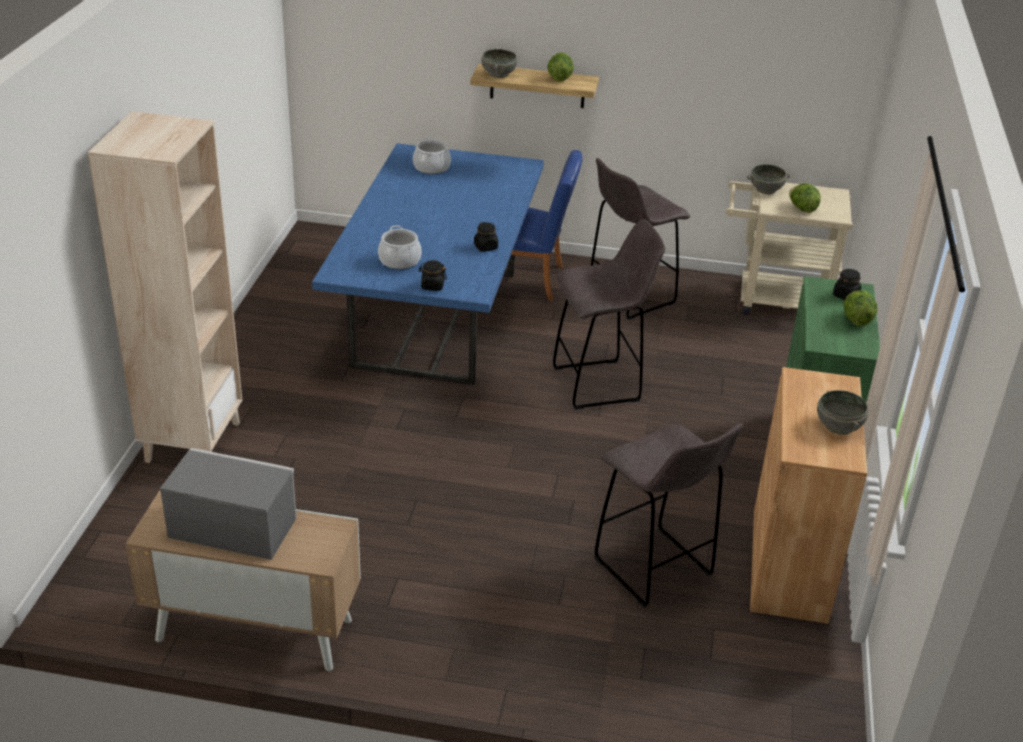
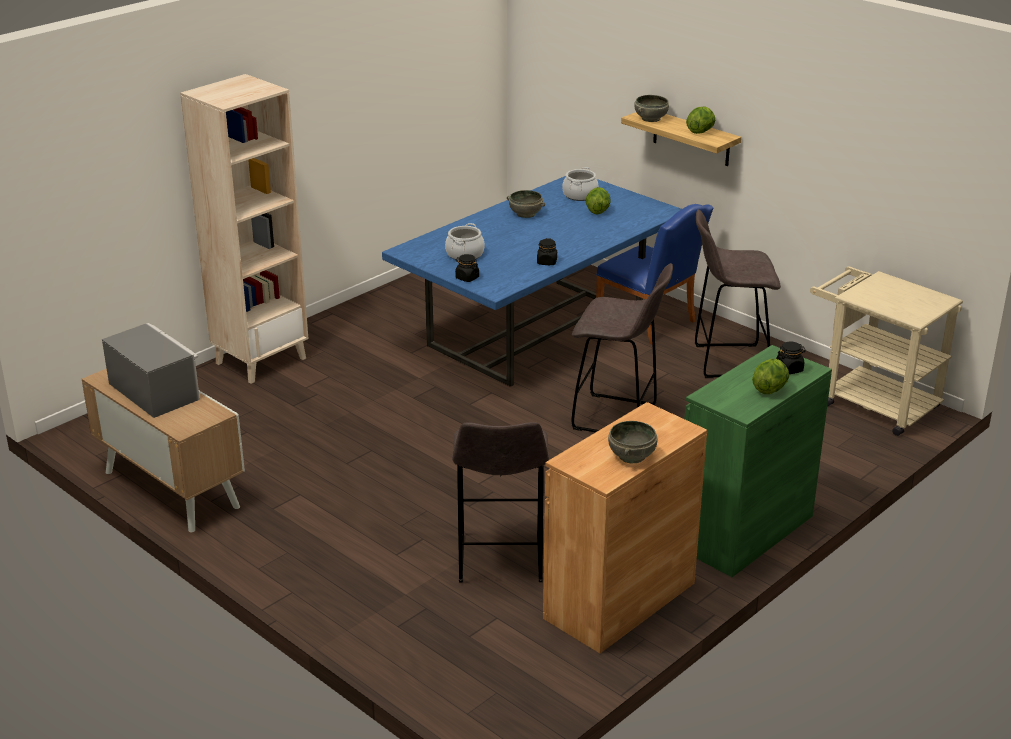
camera: 35 degrees right, 5 degrees down
grey bowl [747,164,790,194] -> grey bowl moved to [507,190,545,218]
lettuce [789,183,821,213] -> lettuce moved to [585,187,611,215]

